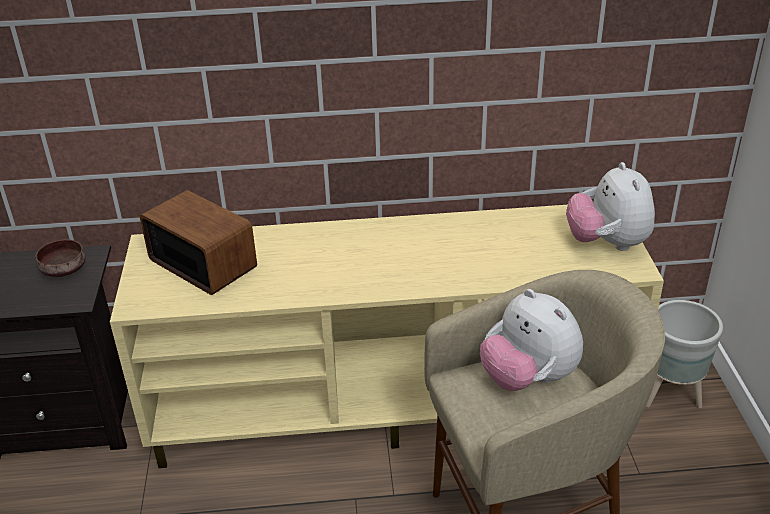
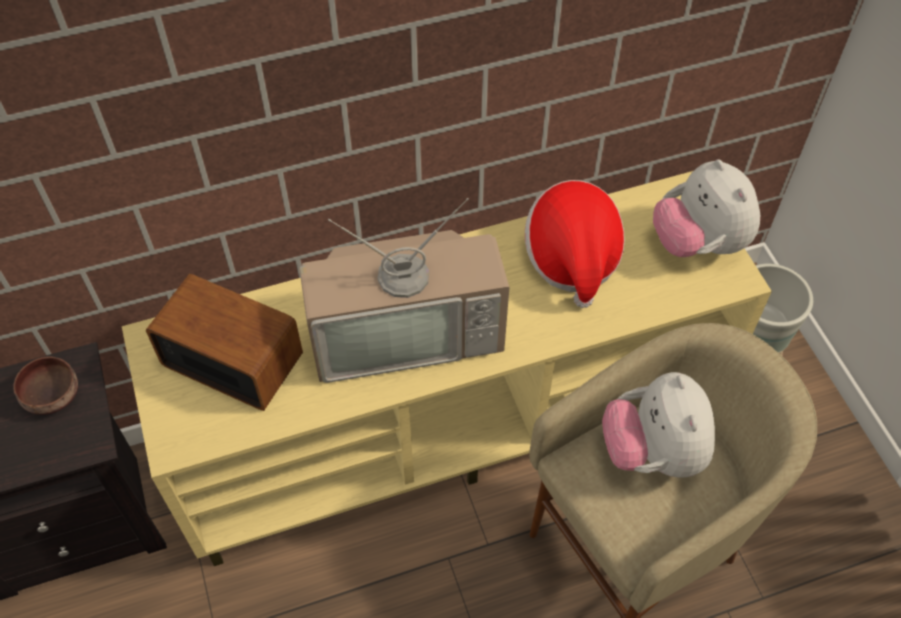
camera: 15 degrees left, 20 degrees up
plush toy [480,289,583,391] -> plush toy turned 45 degrees clockwise [602,372,715,477]
none -> television [299,198,509,383]
none -> hat [525,180,625,308]

